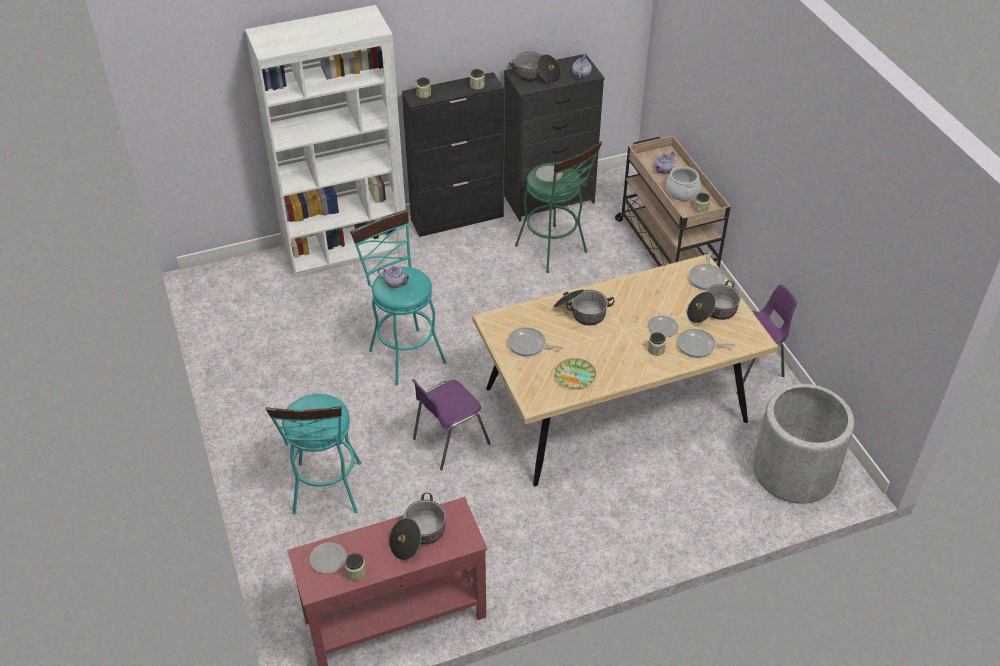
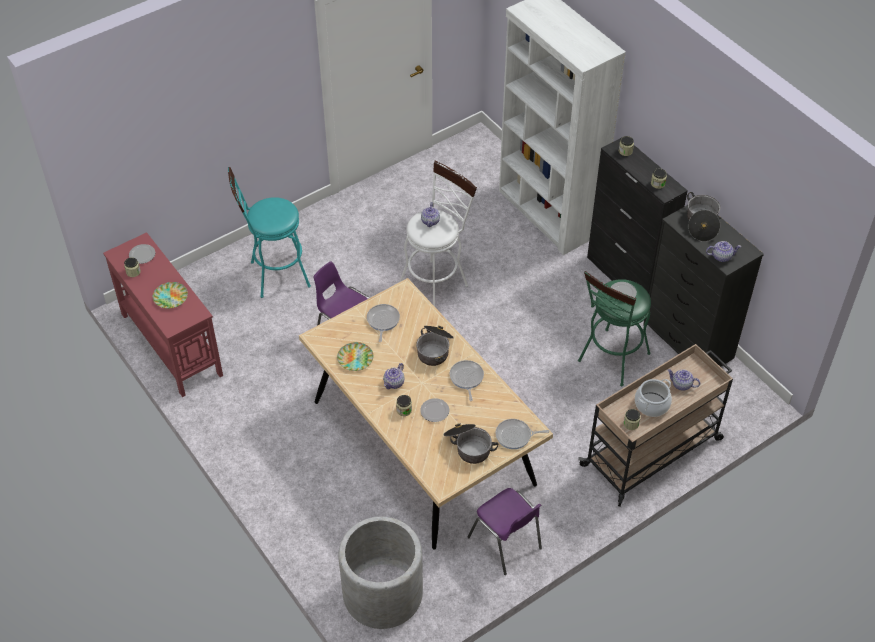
camera: 75 degrees right, 5 degrees up
turquoise stool [350,209,446,386] -> white stool [400,160,477,307]
cooking pot [389,493,446,560] -> plate [153,282,188,309]
frying pan [677,329,735,358] -> frying pan moved to [450,360,484,401]
none -> teapot [383,363,405,389]

